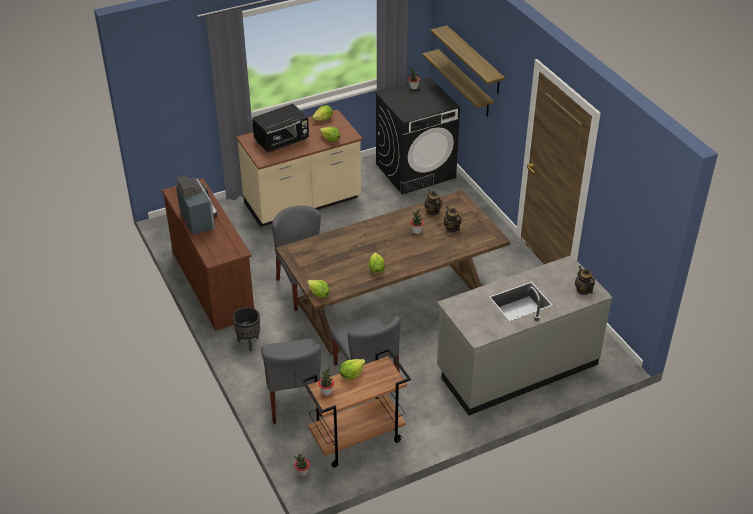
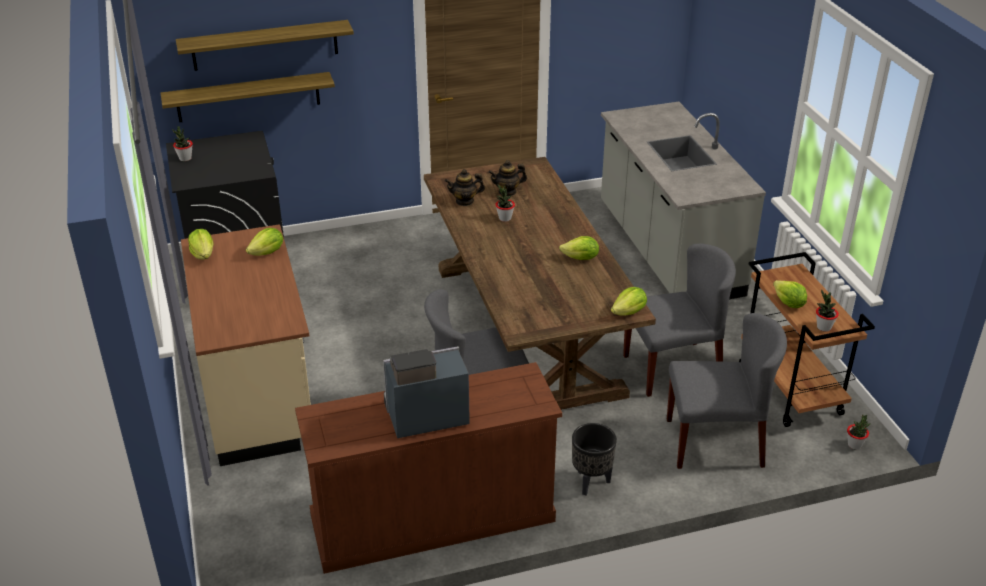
camera: 80 degrees left, 5 degrees down
black microwave [252,104,309,152] -> none
teapot [575,266,595,295] -> none

